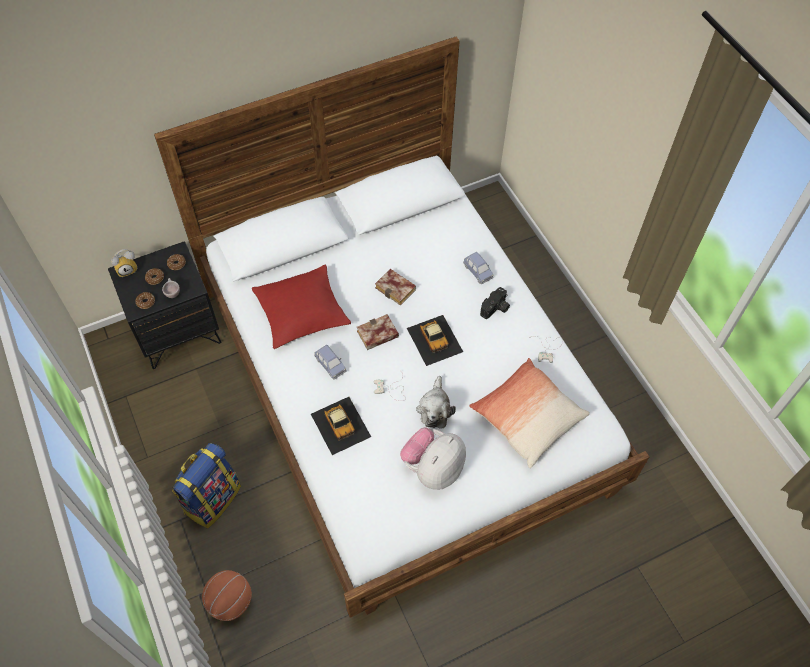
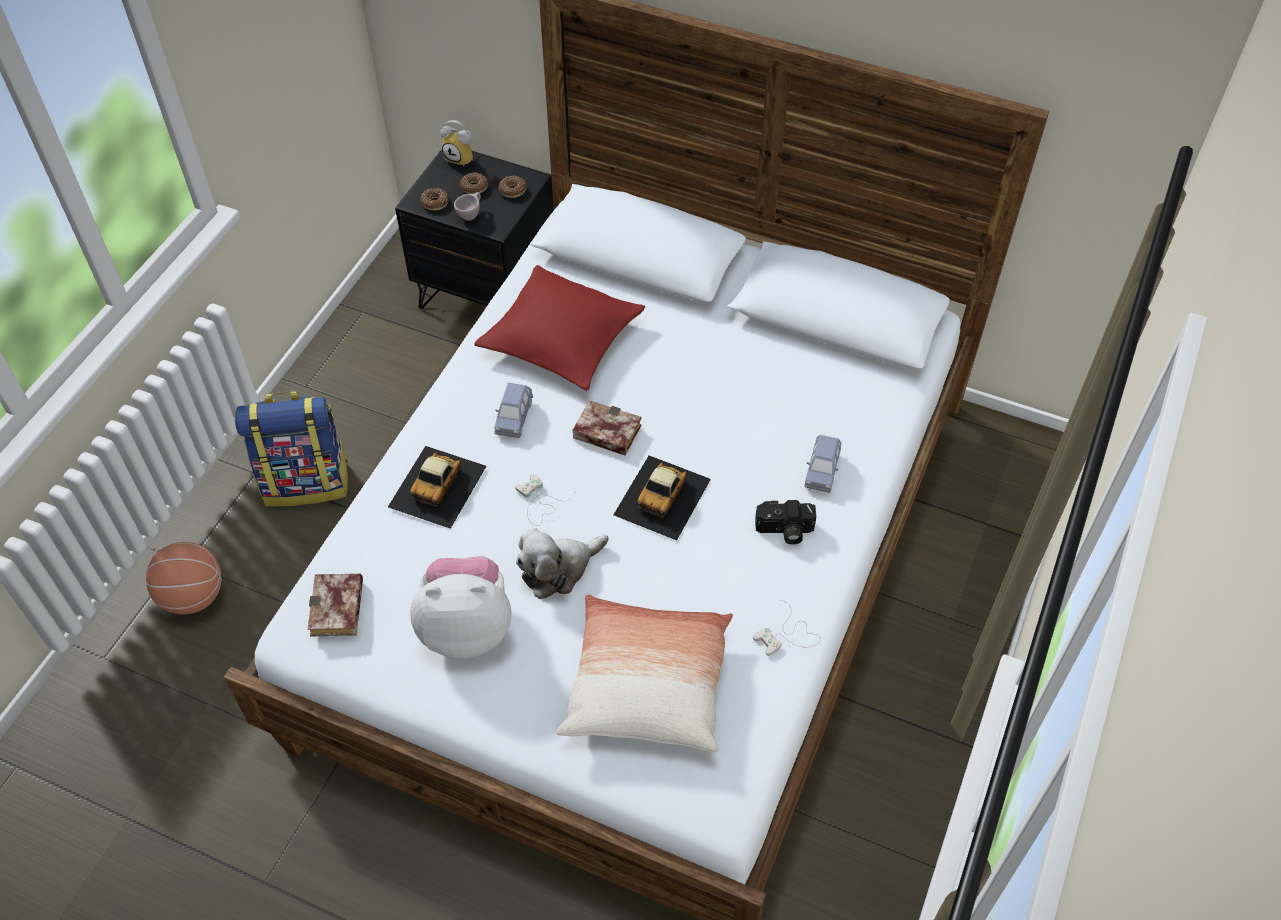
camera: 50 degrees right, 5 degrees down
book [375,269,416,306] -> book moved to [307,574,363,636]

